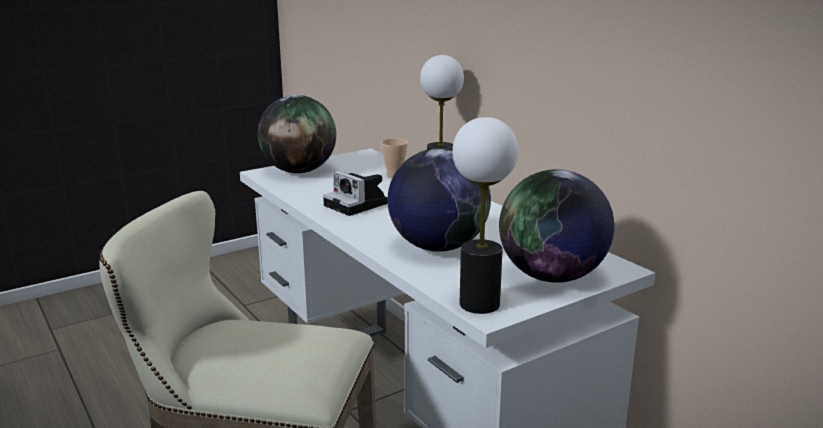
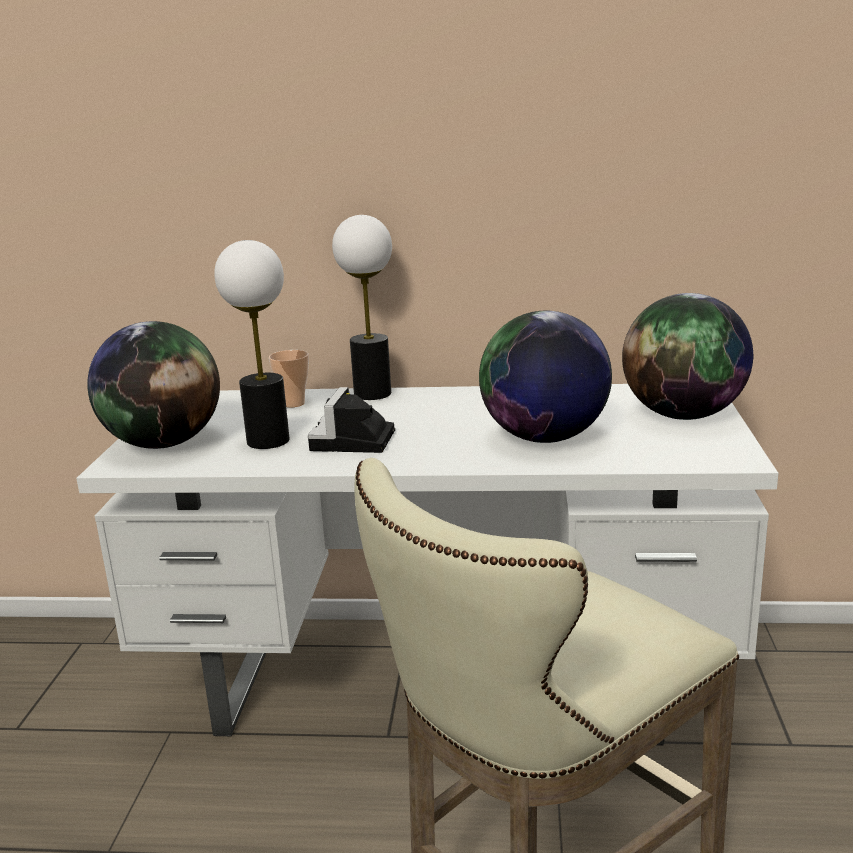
camera: 50 degrees left, 0 degrees up
camera [323,171,388,216] -> camera turned 105 degrees clockwise [308,387,395,453]
table lamp [452,117,518,314] -> table lamp moved to [214,240,290,449]

